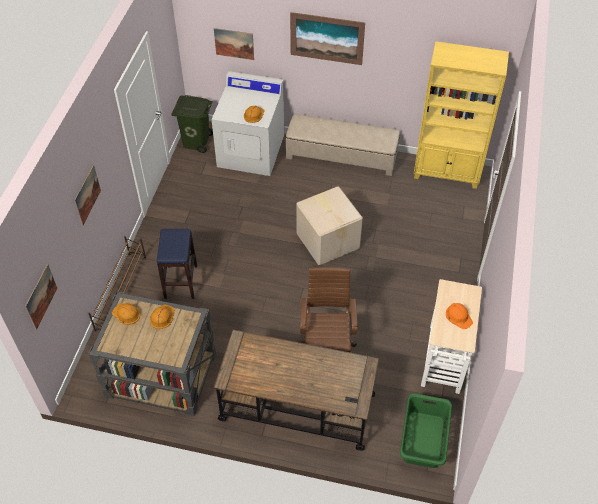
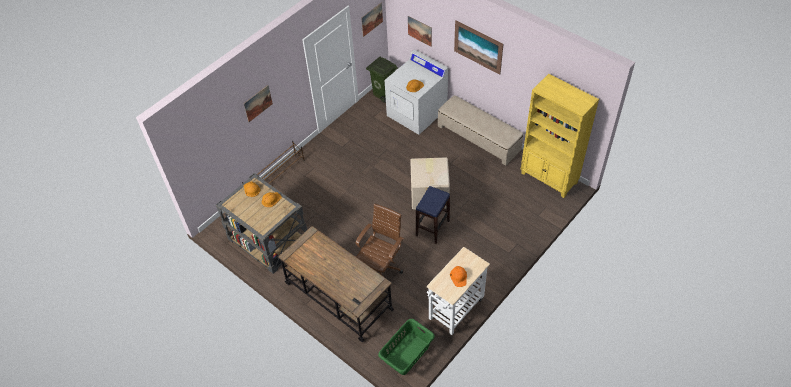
camera: 30 degrees right, 0 degrees up
picture [25,264,58,330] -> picture moved to [361,3,383,37]
stool [157,229,197,299] -> stool moved to [416,186,450,244]

